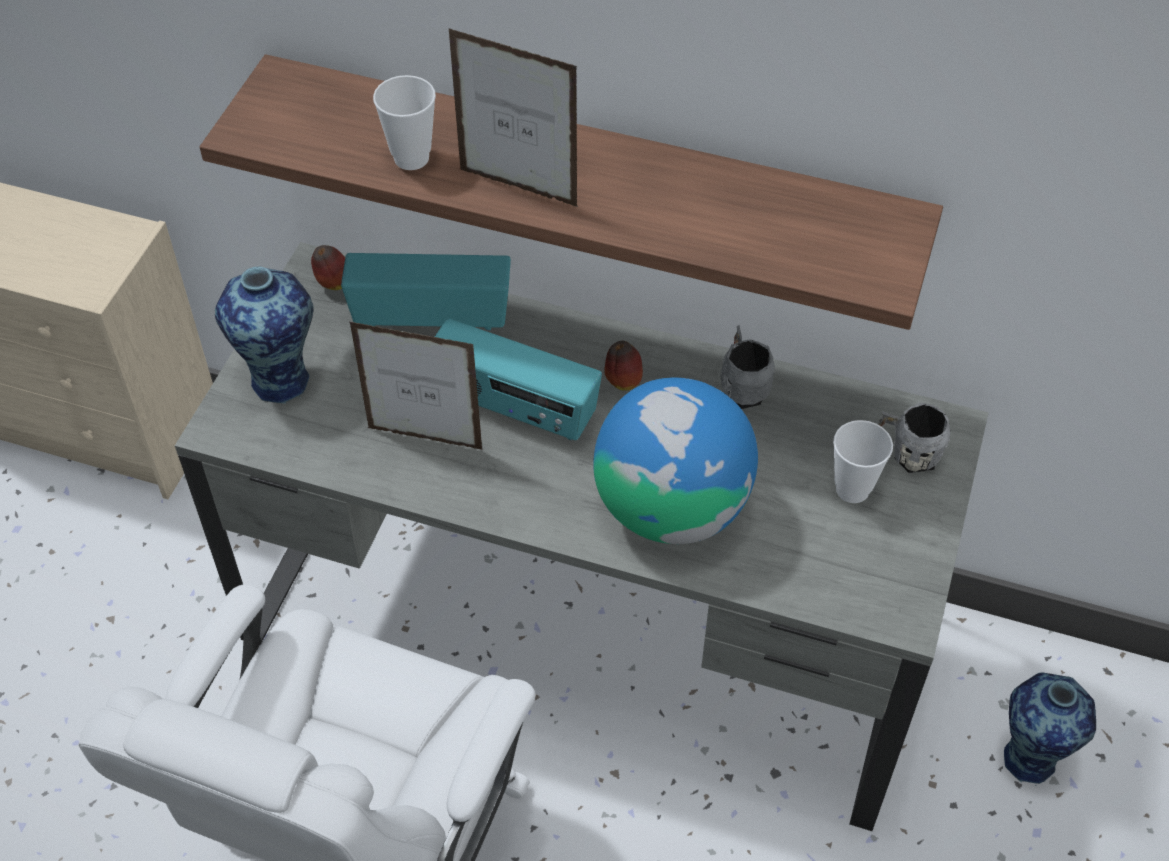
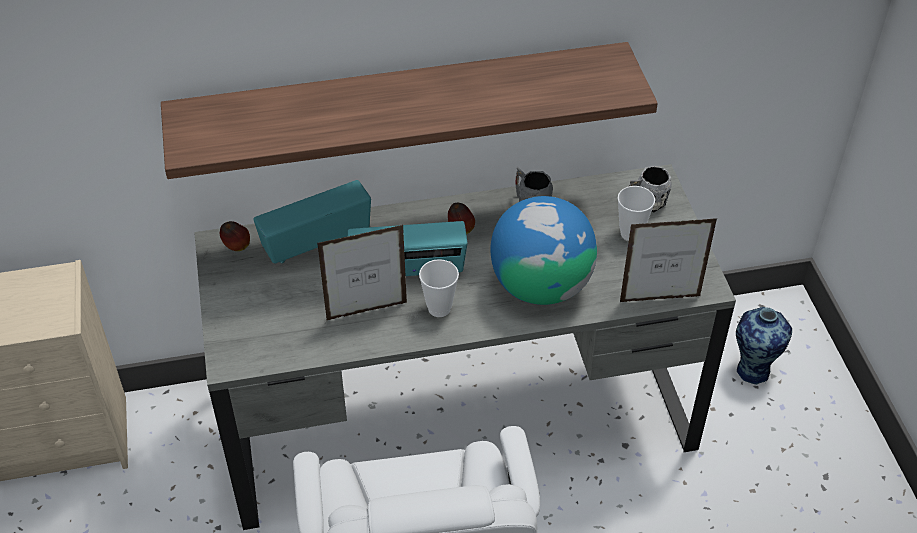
camera: 30 degrees left, 5 degrees down
vase [215,266,314,404] -> none
cup [373,75,436,170] -> cup moved to [419,259,459,317]
picture frame [449,28,578,207] -> picture frame moved to [620,218,717,302]

